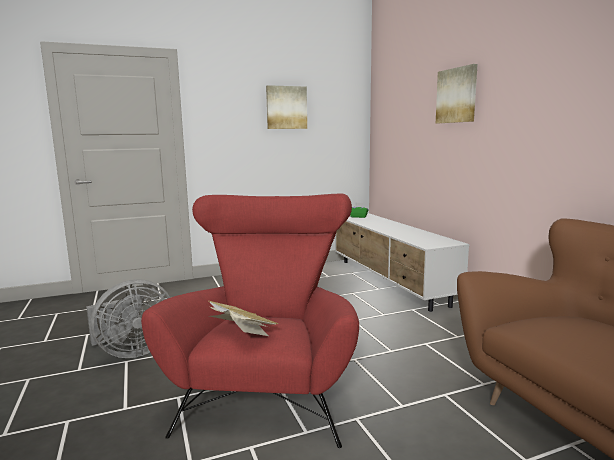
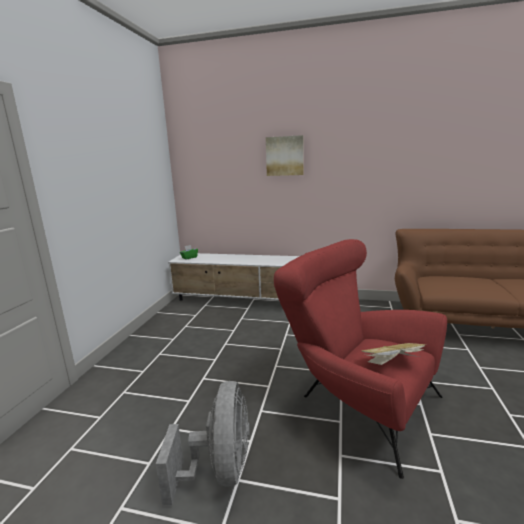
camera: 55 degrees left, 5 degrees up
picture [266,85,307,129] -> none

